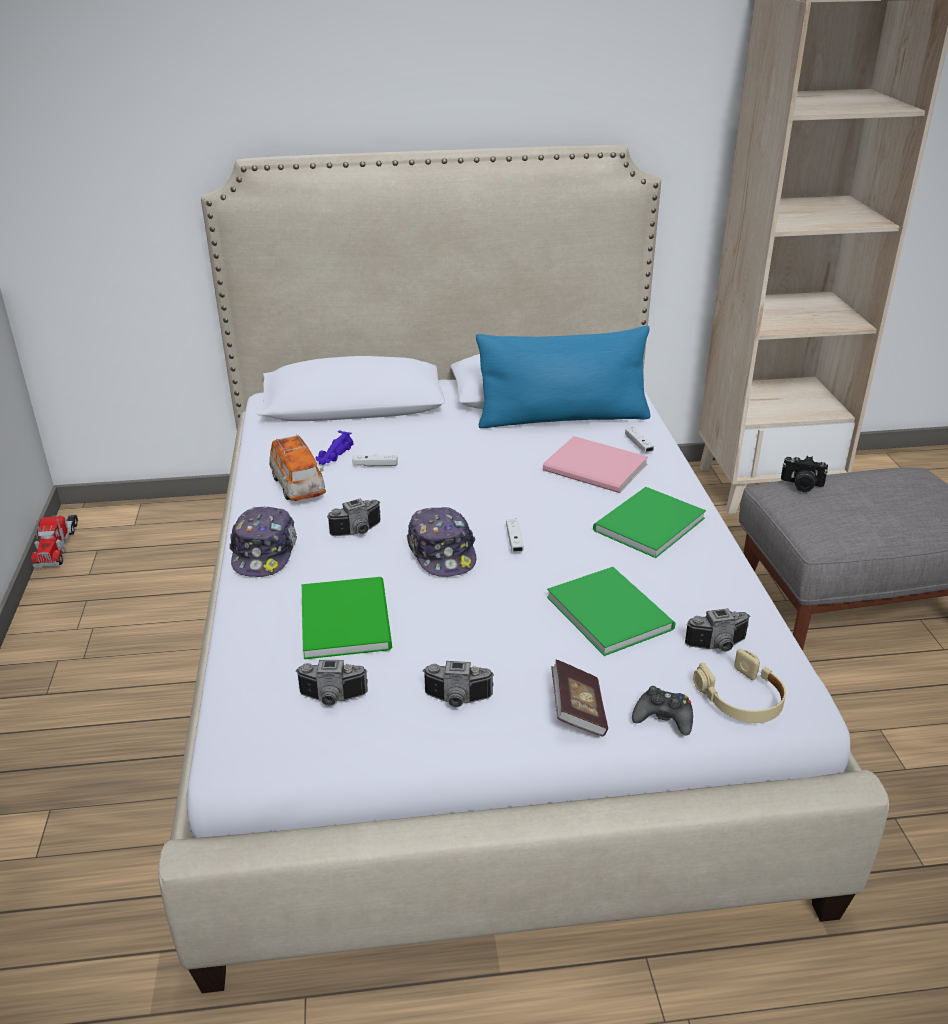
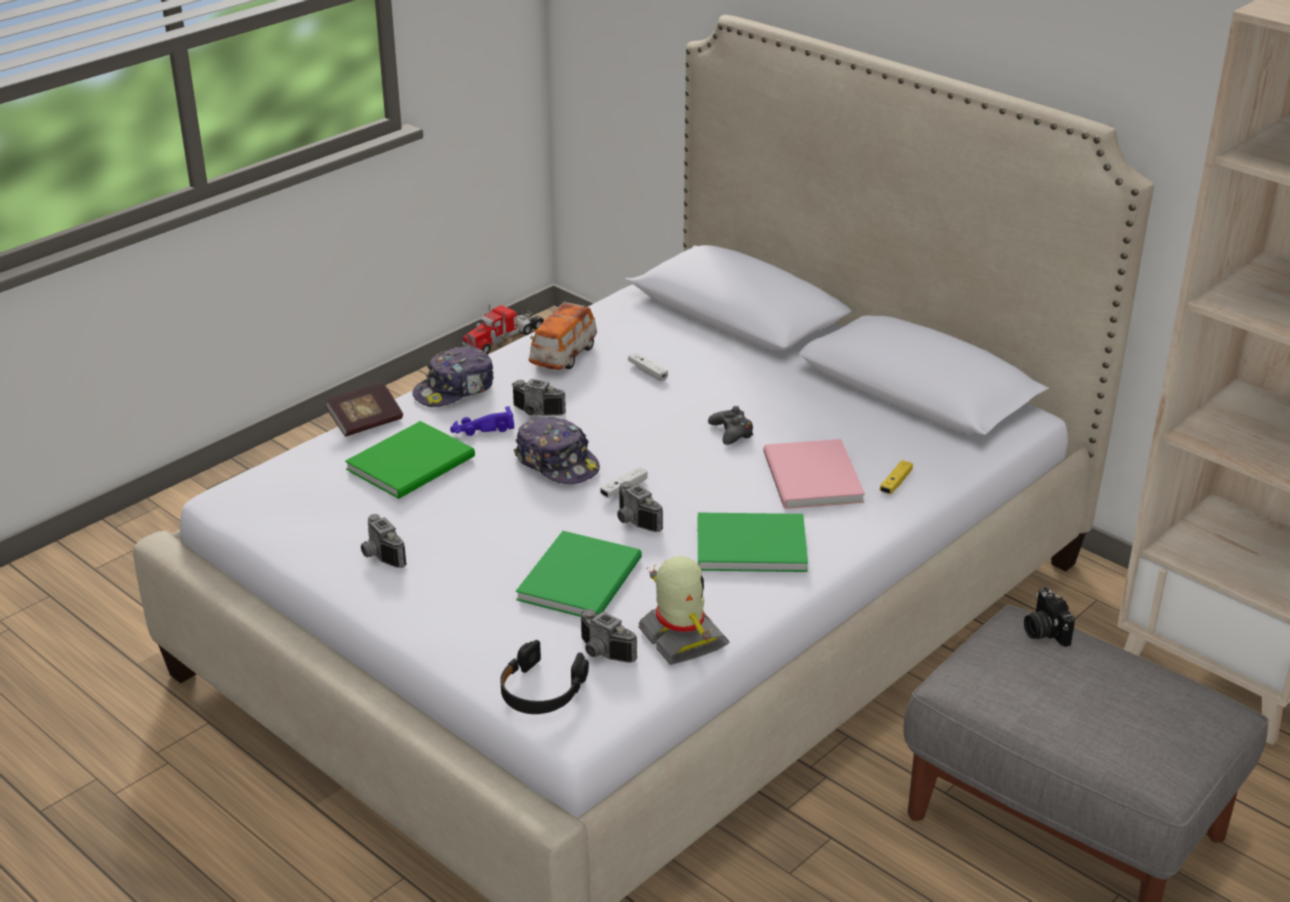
camera: 50 degrees right, 0 degrees up
camera [295,660,368,706] -> camera moved to [617,481,663,532]
purple toy car [316,431,353,465] -> purple toy car moved to [450,406,514,436]
cap [407,507,476,577] -> cap turned 75 degrees counterclockwise [514,417,600,484]
blue pillow [476,326,650,428] -> none
book [551,660,608,737] -> book moved to [325,382,403,437]
white game controller [625,427,654,452] -> yellow game controller [880,460,913,494]
black game controller [632,686,693,736] -> black game controller moved to [708,406,753,445]
beige headphones [693,649,786,723] -> black headphones [500,640,589,714]
none -> toy robot [638,556,729,665]

